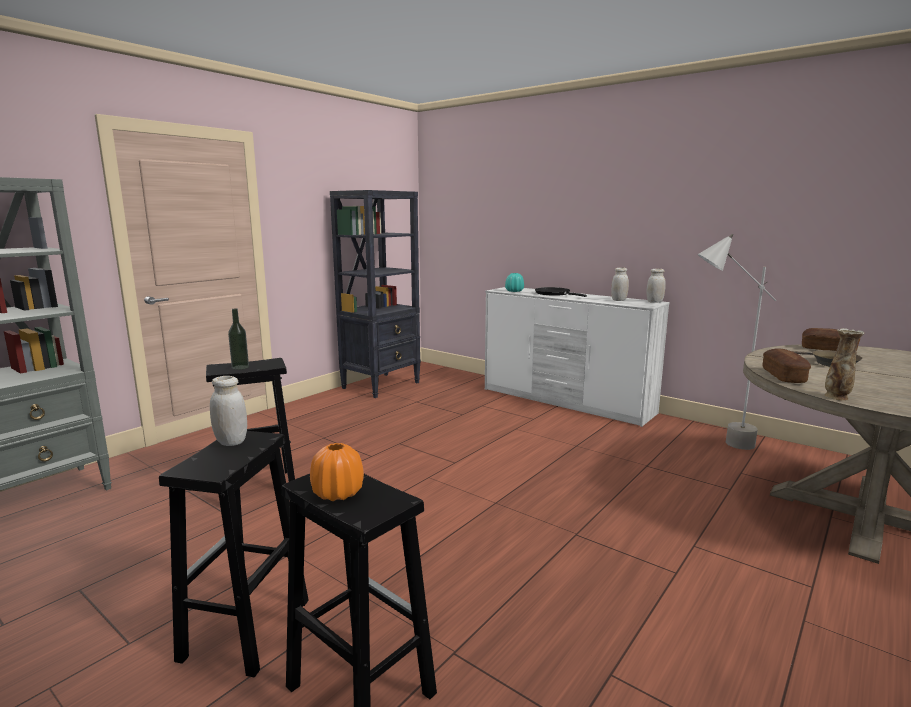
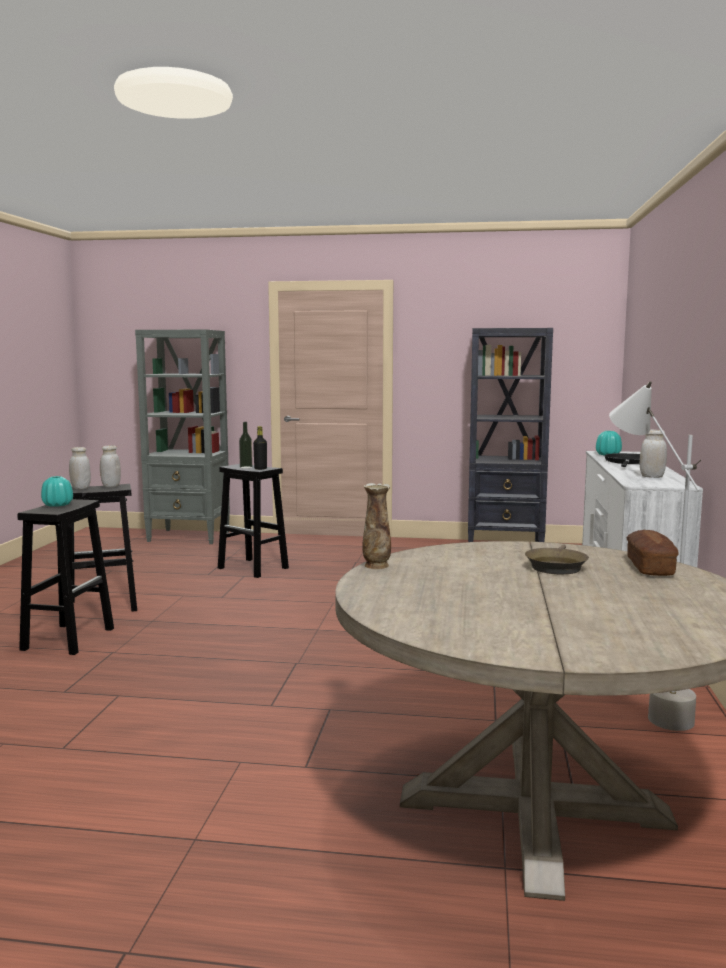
camera: 60 degrees right, 5 degrees down
orange vase [310,443,364,501] -> turquoise vase [41,476,73,507]
white jar [646,269,666,303] -> white jar moved to [69,447,91,489]
bread [762,348,811,383] -> none
none -> black bottle [253,426,267,470]

